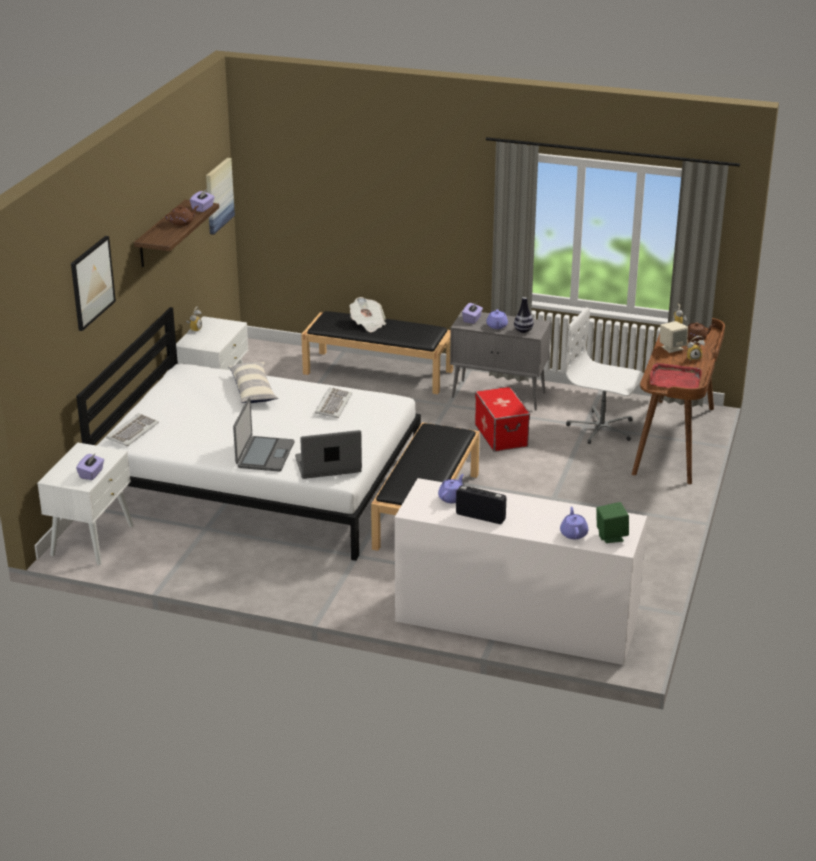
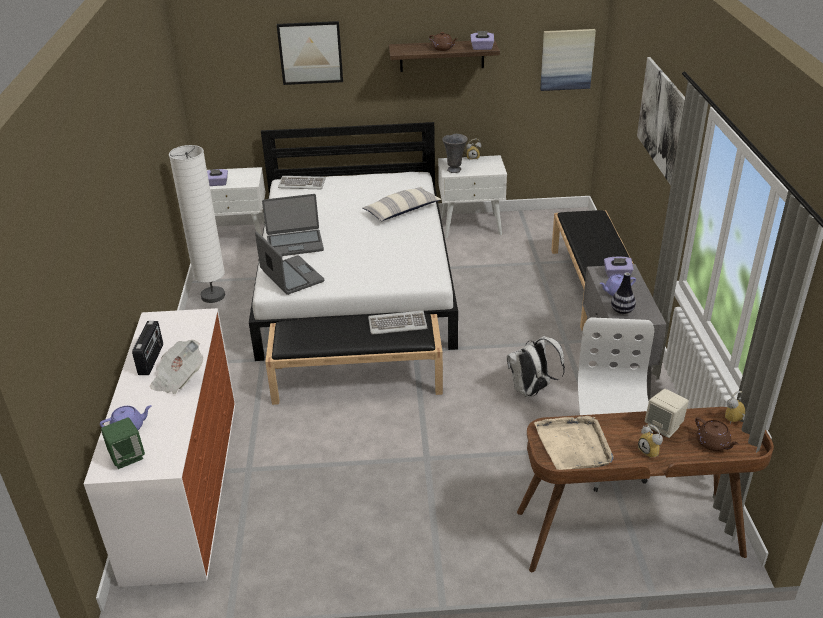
camera: 70 degrees right, 5 degrees up
keyboard [315,387,352,418] -> keyboard moved to [368,311,427,335]
newspaper [350,297,386,332] -> newspaper moved to [150,340,203,394]
purple teapot [438,474,464,503] -> none
storage box [475,387,530,452] -> white backpack [507,336,565,397]
red tray [650,362,702,388] -> beige tray [534,416,614,470]
none -> white floor lamp [169,145,225,303]
none -> grey vase [442,134,468,173]
none -> picture [637,57,685,185]

